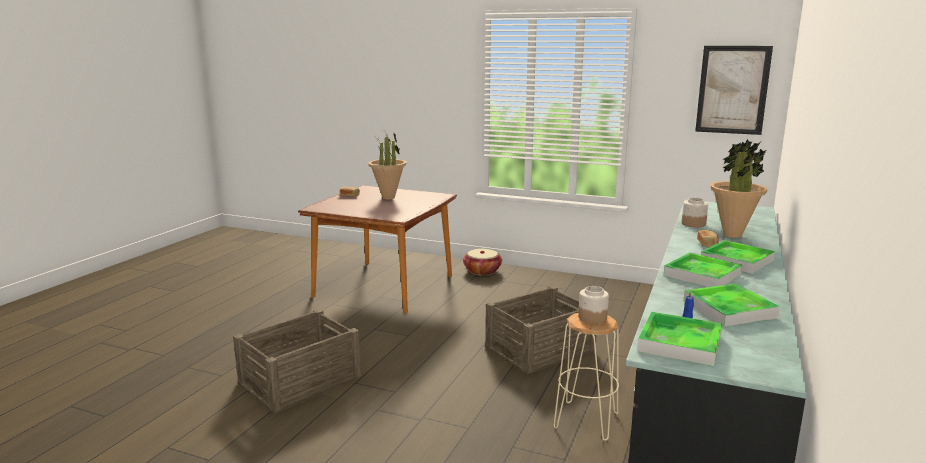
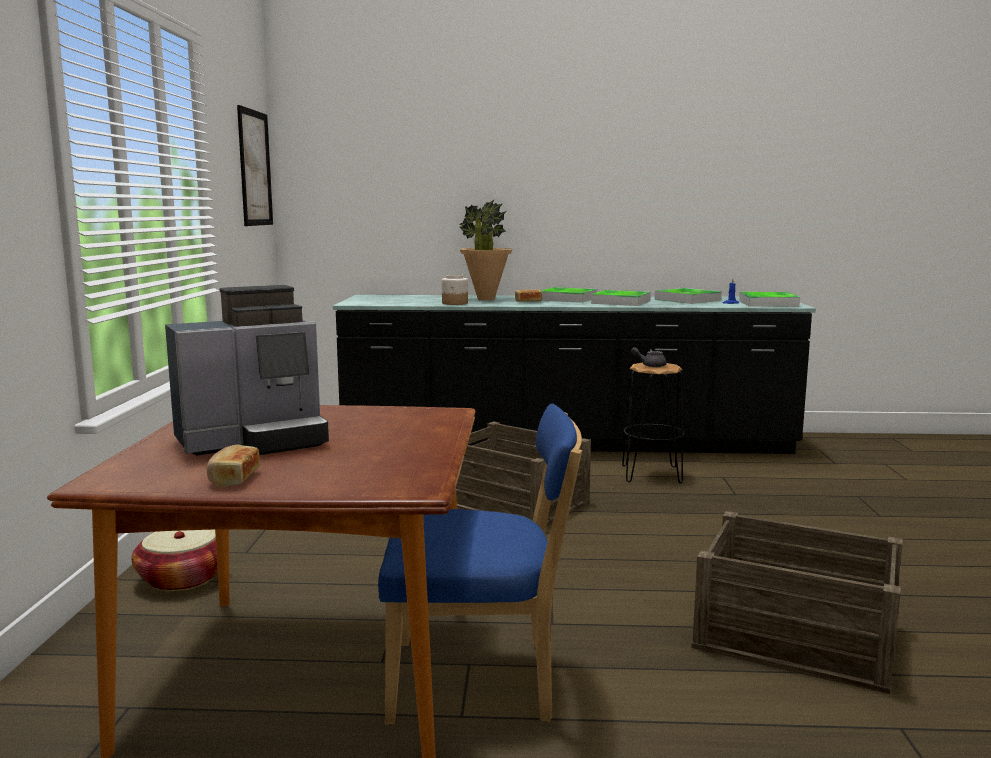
camera: 110 degrees left, 5 degrees down
potted plant [368,129,407,199] -> coffee machine [165,285,329,456]
beige stool [554,313,619,441] -> black stool [622,362,684,484]
jar [578,286,609,324] -> grey teapot [631,347,667,367]
none -> blue chair [378,404,582,725]

